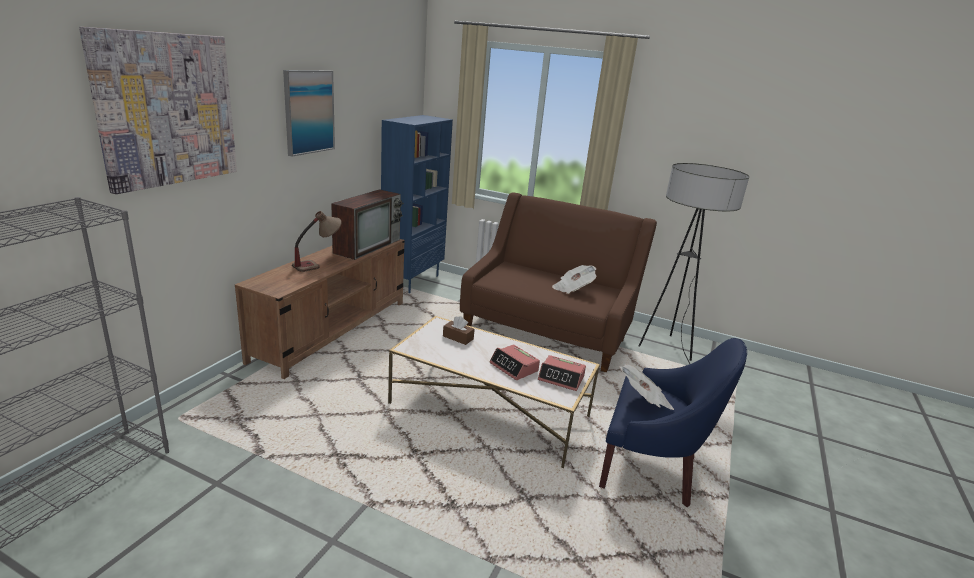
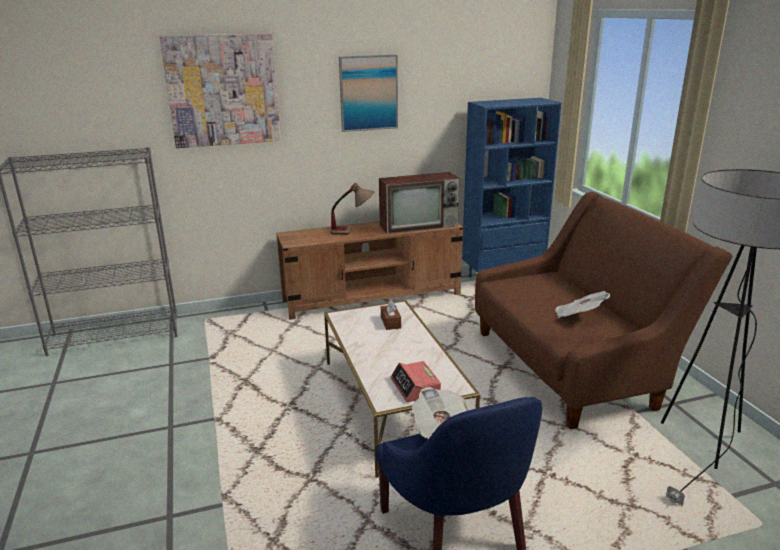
camera: 50 degrees right, 0 degrees up
alarm clock [489,344,540,380] -> none

